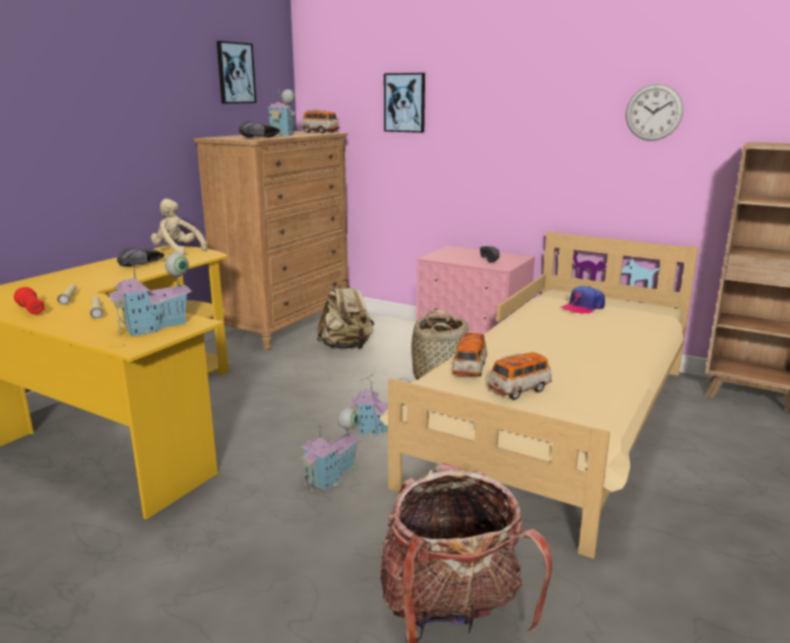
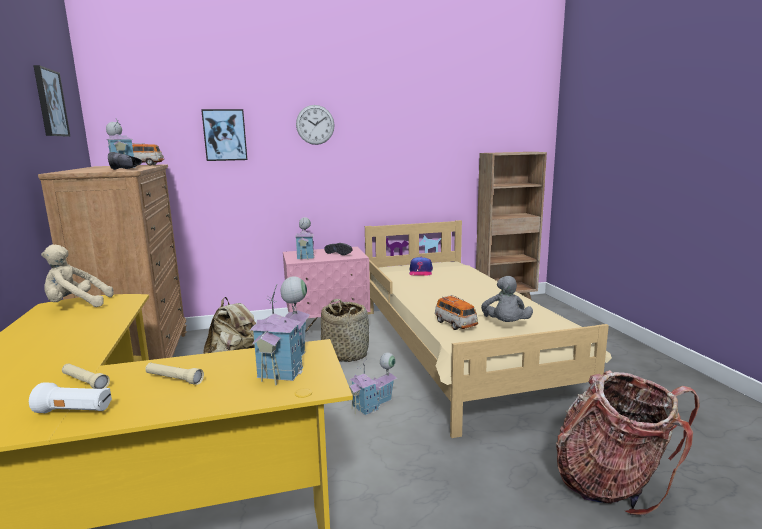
camera: 45 degrees left, 5 degrees down
red flashlight [14,287,45,314] -> white flashlight [29,383,112,413]
black shoe [117,248,164,267] -> none
toy house [298,407,360,491] -> toy house moved to [295,217,315,260]
toy car [488,352,552,400] -> grey plush toy [481,276,533,322]
wall clock [626,84,683,141] -> wall clock moved to [296,105,334,145]

